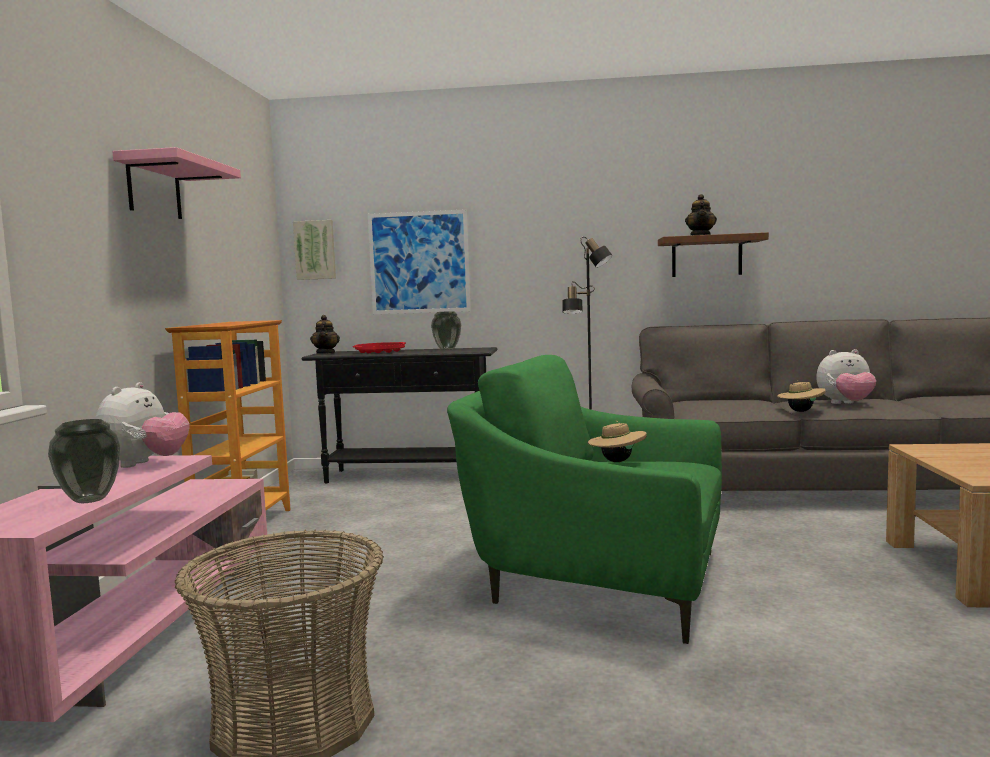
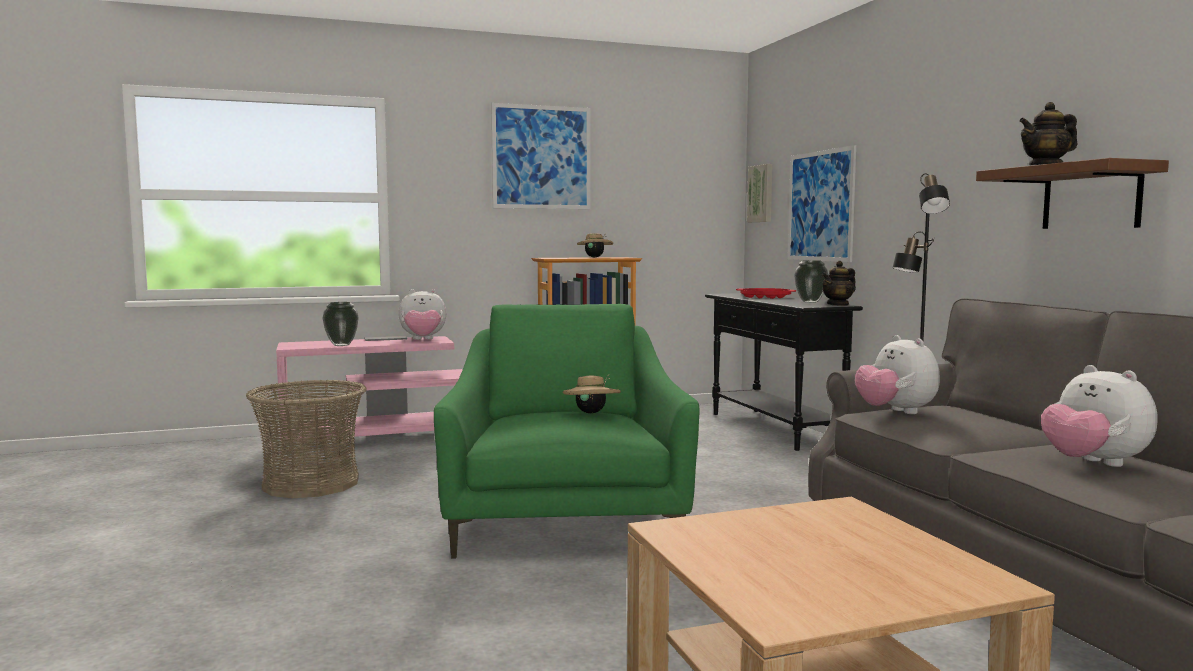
camera: 65 degrees right, 0 degrees up
pink shelf [112,147,241,219] -> picture [491,103,591,209]
teapot [310,315,340,354] -> teapot moved to [822,261,856,306]
beige hat [777,380,826,412] -> beige hat moved to [577,233,613,257]
none -> plush toy [855,335,940,414]

